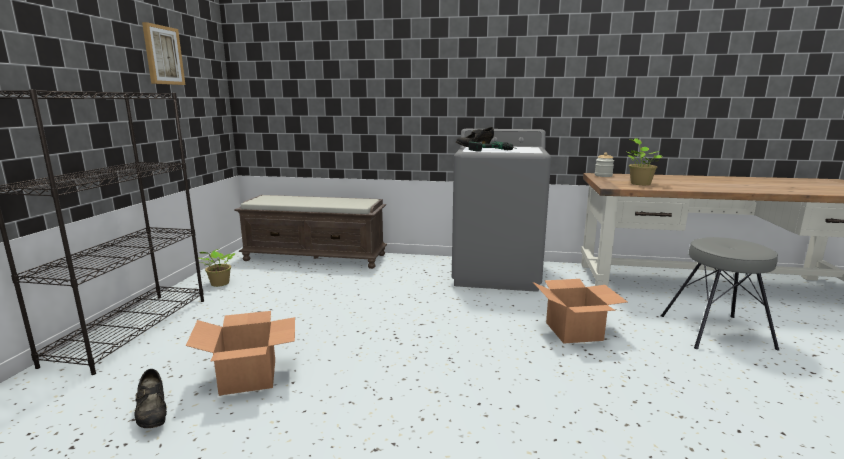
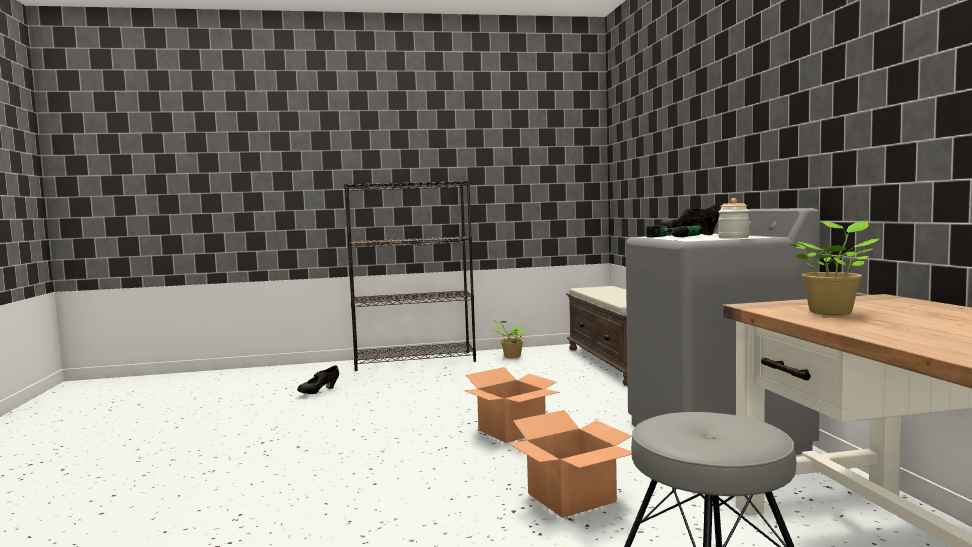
camera: 70 degrees right, 10 degrees down
picture [142,22,185,85] -> none
cardboard box [186,311,295,396] -> cardboard box moved to [463,367,560,443]
jar [595,153,614,177] -> jar moved to [718,198,749,239]

